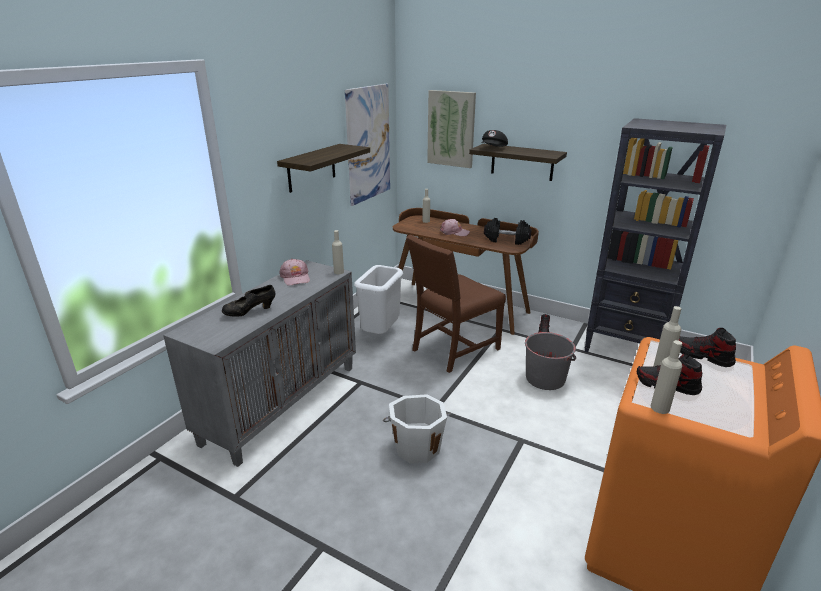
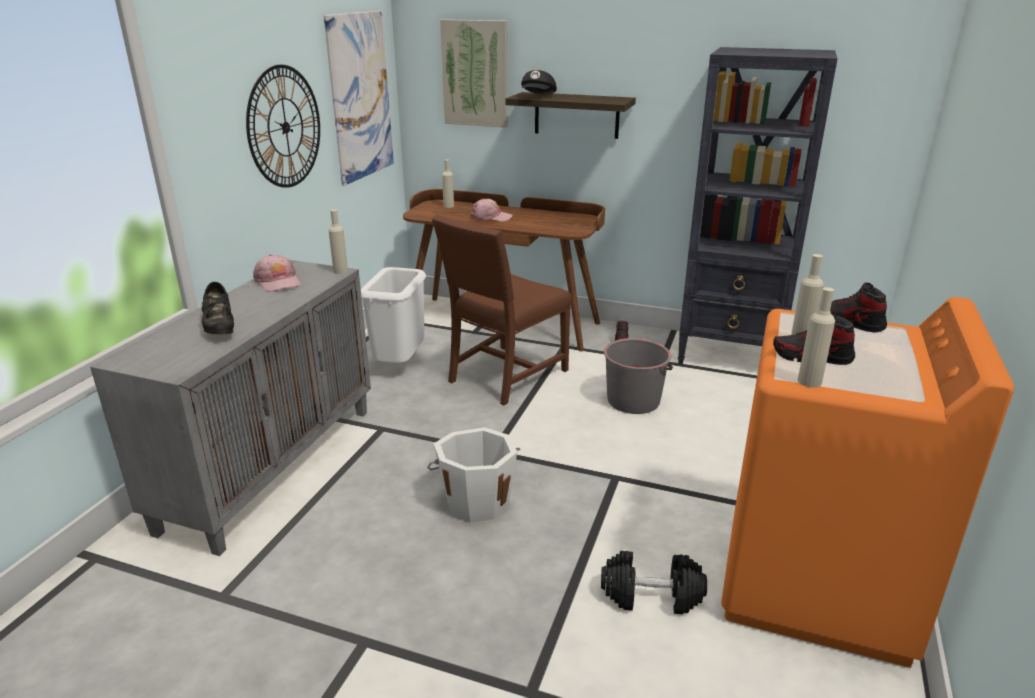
camera: 10 degrees left, 0 degrees up
black shoe [222,285,275,317] -> black shoe turned 75 degrees counterclockwise [202,282,234,334]
shelf [277,144,370,193] -> wall clock [246,65,320,188]
black dumbbell [484,218,532,245] -> black dumbbell moved to [601,551,707,614]

